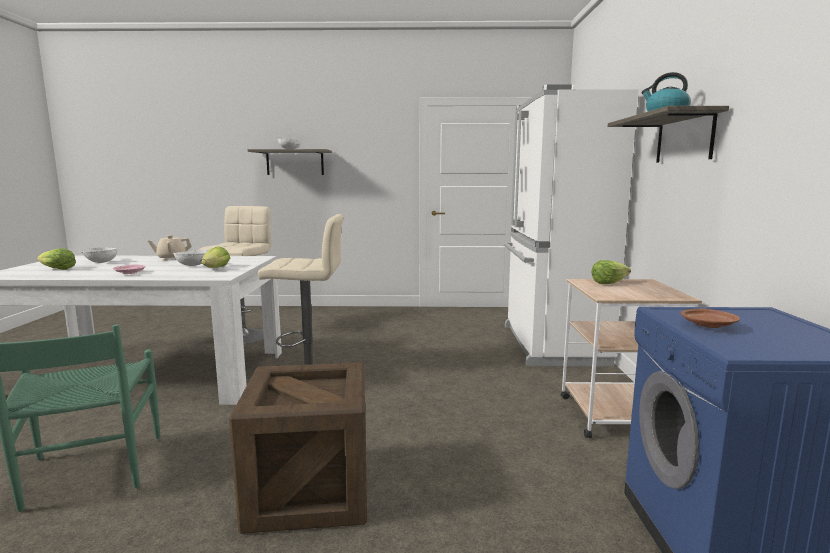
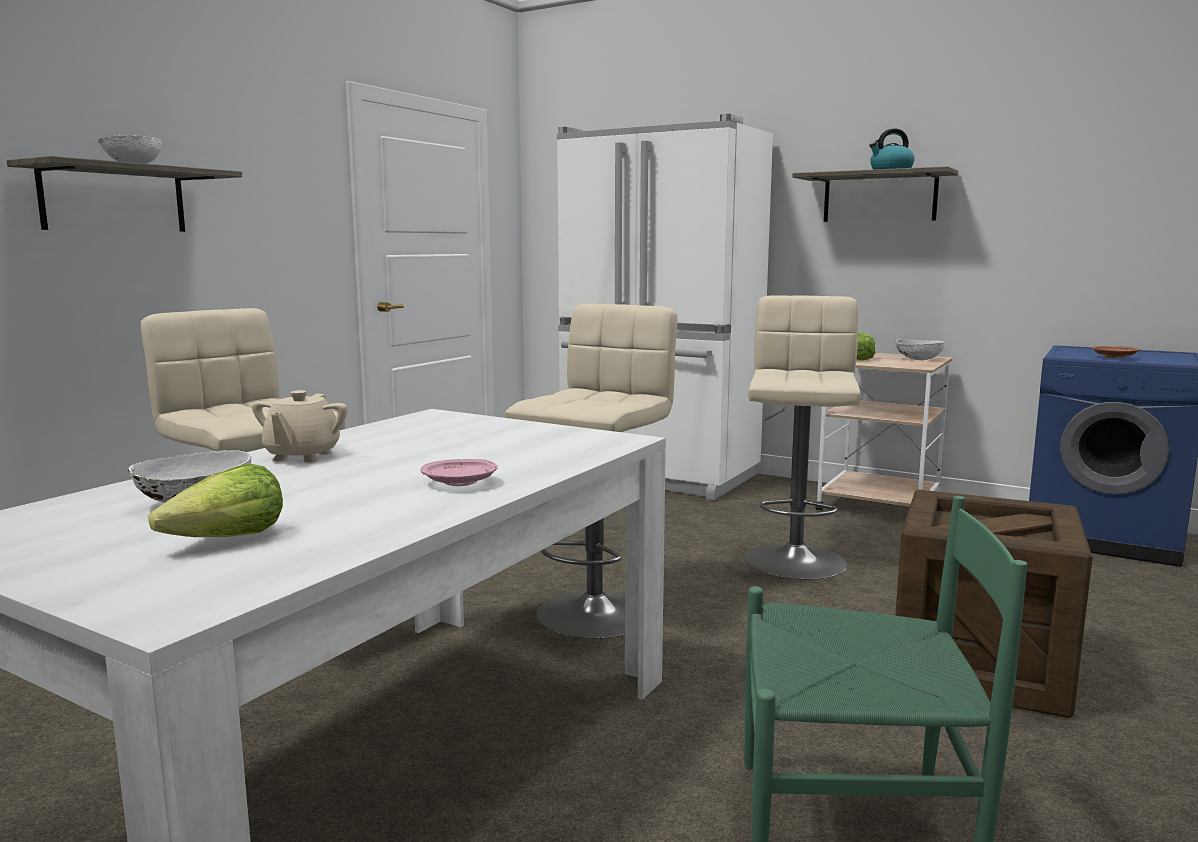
camera: 60 degrees left, 0 degrees up
white bowl [173,250,208,266] -> white bowl moved to [895,339,944,360]
lettuce [201,247,230,268] -> none
none -> beige stool [745,295,861,580]

